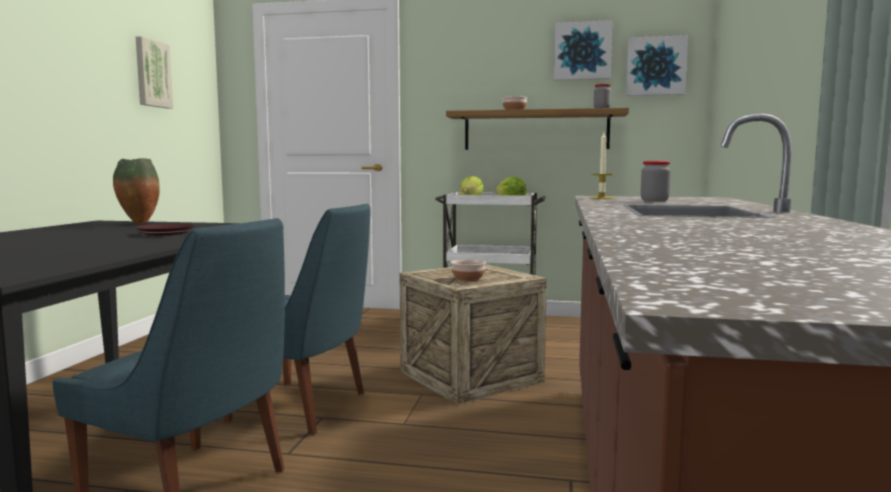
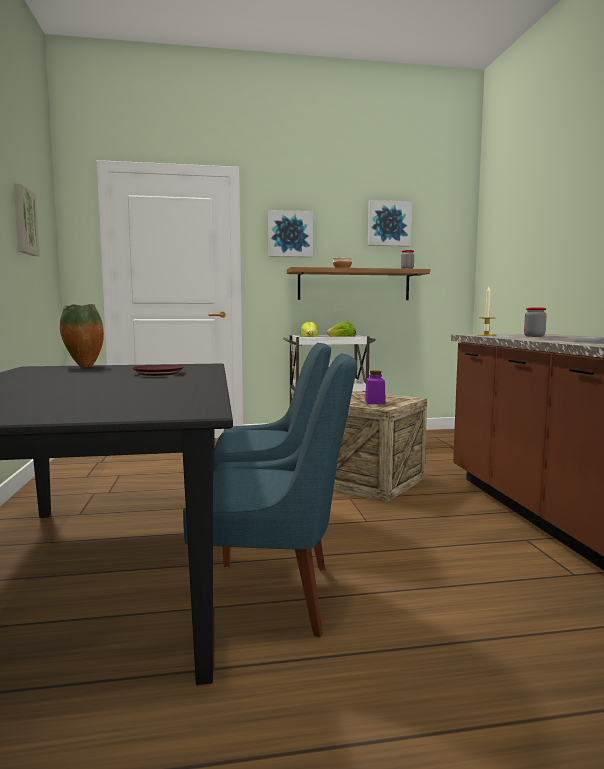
camera: 20 degrees left, 0 degrees up
bowl [451,259,486,281] -> purple jar [365,371,385,404]
picture [626,35,688,96] -> picture moved to [268,210,313,257]

